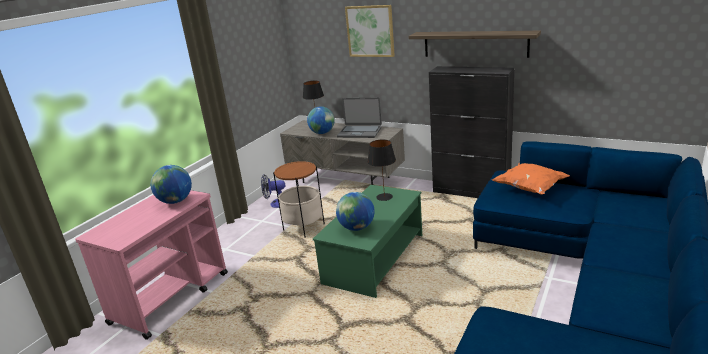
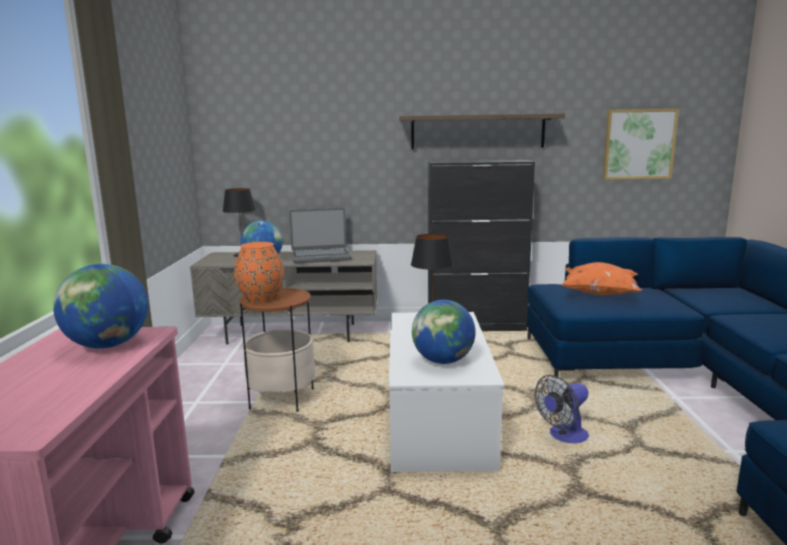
camera: 30 degrees left, 10 degrees down
fan [261,174,285,208] -> fan moved to [535,375,589,444]
green coffee table [313,185,422,298] -> white coffee table [389,312,505,472]
picture [345,5,395,57] -> picture moved to [603,109,679,179]
none -> orange vase [234,242,284,302]

